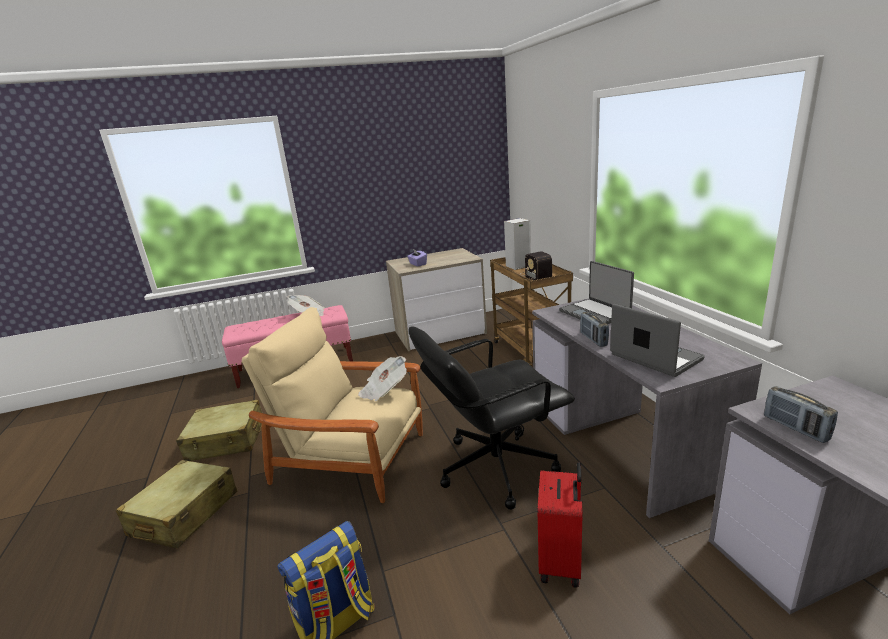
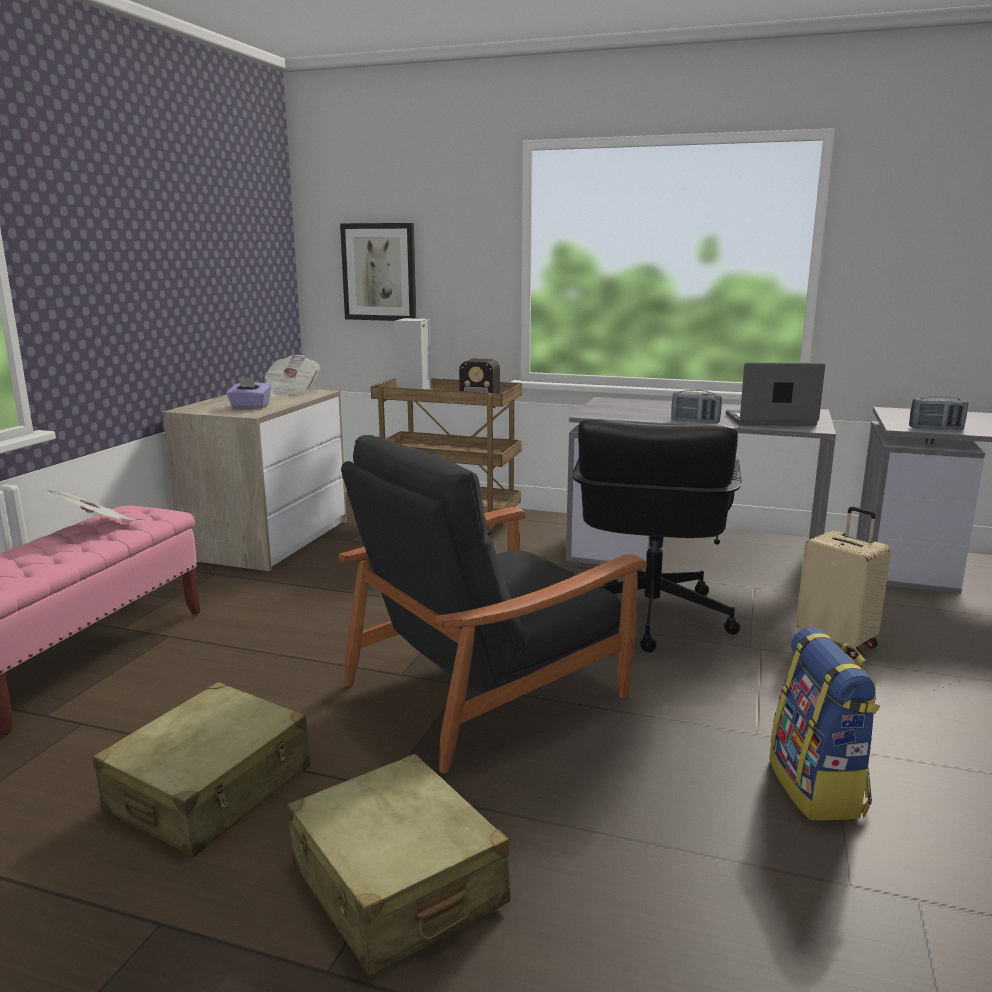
camera: 55 degrees left, 5 degrees down
beige armchair [242,307,423,503] -> black armchair [338,435,647,773]
newspaper [358,356,407,401] -> newspaper moved to [264,355,321,397]
red suitcase [538,462,583,588] -> beige suitcase [796,506,891,659]
laptop [559,261,634,324] -> none
none -> picture [340,223,416,321]

